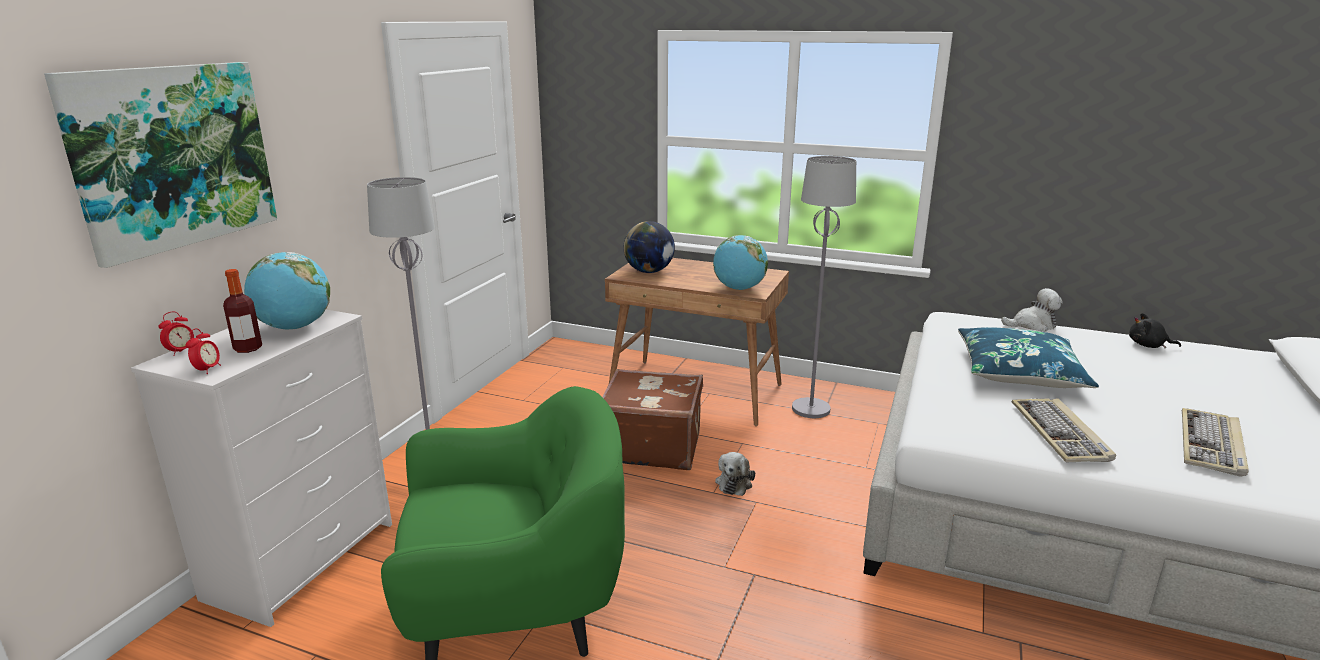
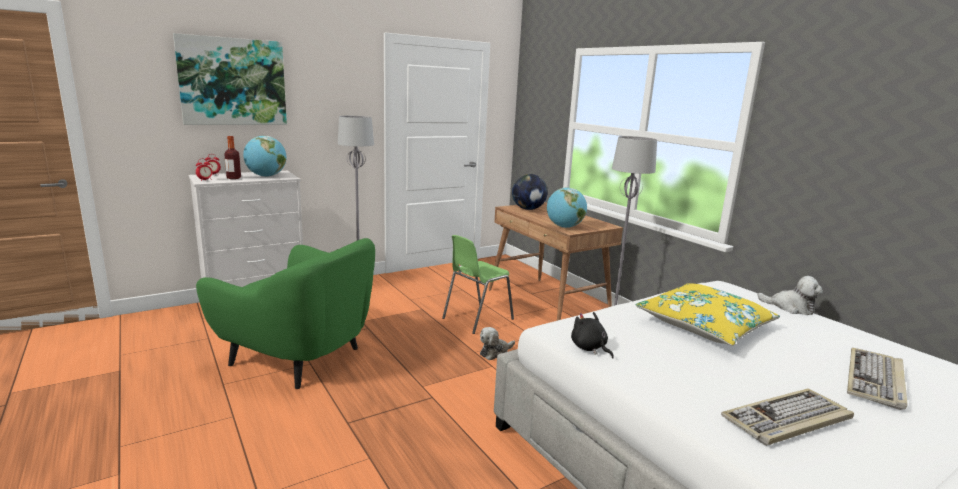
camera: 35 degrees right, 5 degrees down
brown suitcase [602,369,703,470] -> green chair [442,235,514,334]
blue pillow [958,327,1099,388] -> yellow pillow [635,283,780,346]
keyboard [1012,398,1116,462] -> keyboard moved to [847,348,907,410]
black plush toy [1129,313,1181,349] -> black plush toy moved to [571,312,614,358]

